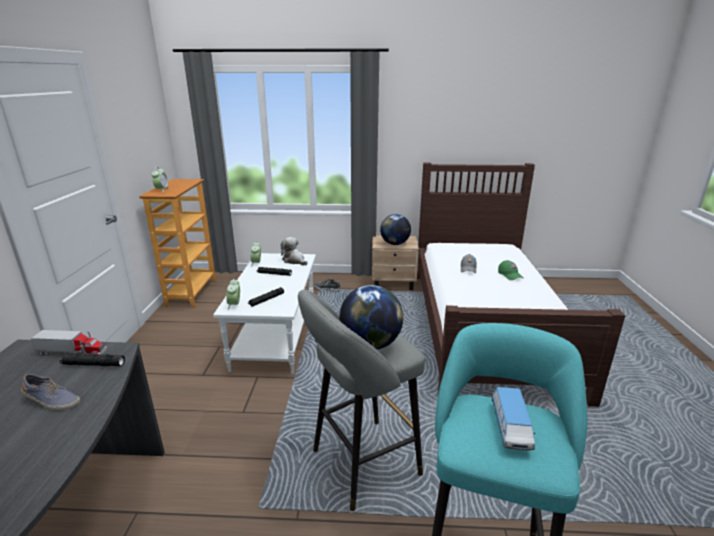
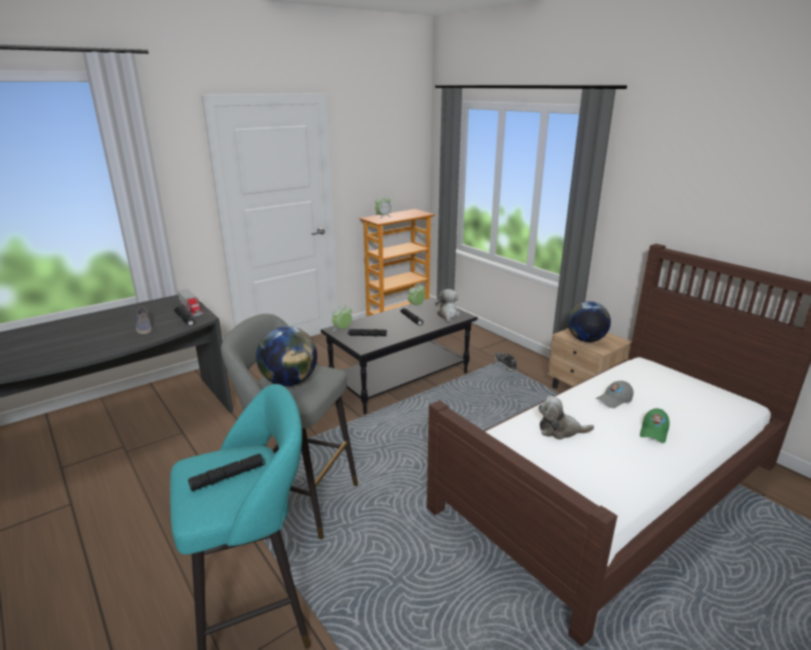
camera: 50 degrees right, 0 degrees up
white coffee table [213,253,316,374] -> black coffee table [321,298,478,414]
toy car [492,387,535,450] -> black flashlight [188,453,265,491]
none -> plush toy [538,396,594,440]

